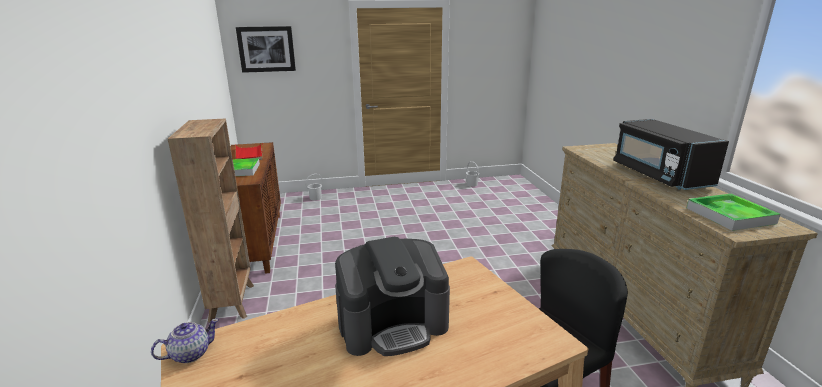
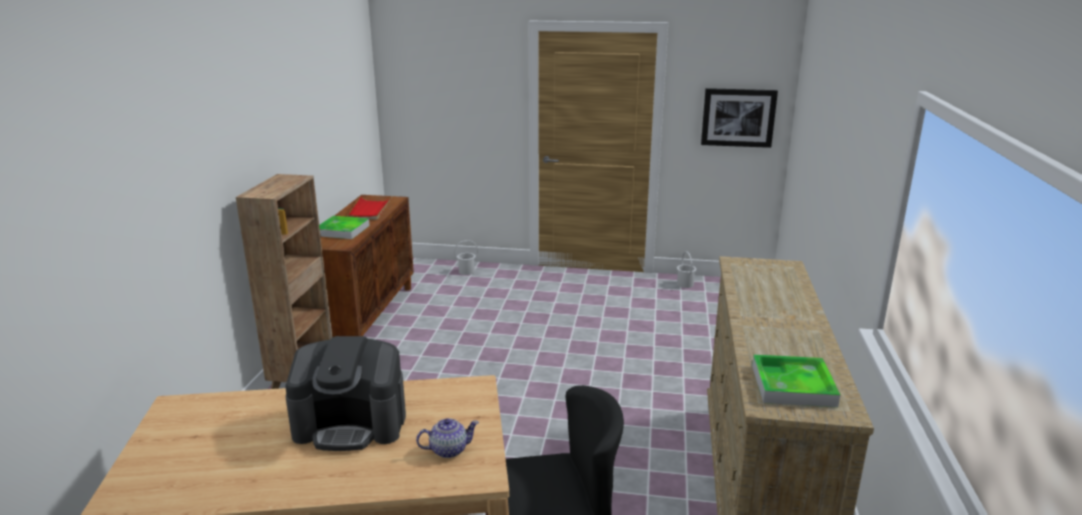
camera: 20 degrees right, 0 degrees up
teapot [151,318,219,363] -> teapot moved to [416,418,479,458]
picture [236,26,296,73] -> picture moved to [701,88,778,148]
black microwave [613,119,729,190] -> none

